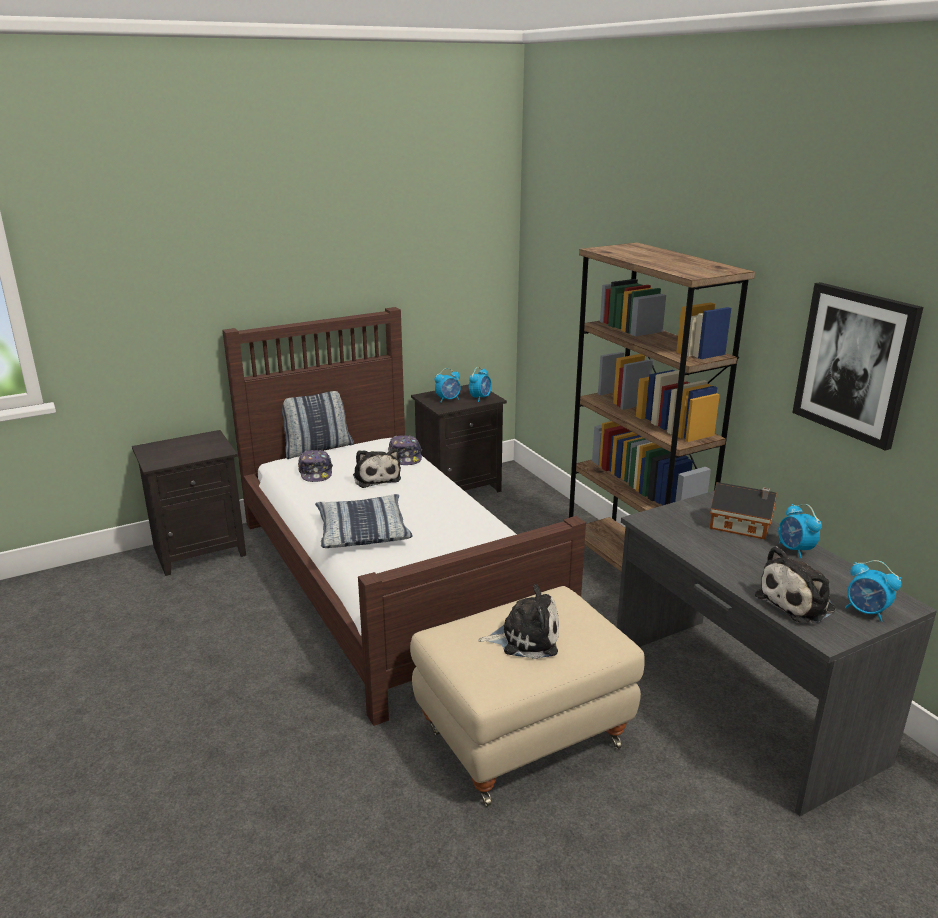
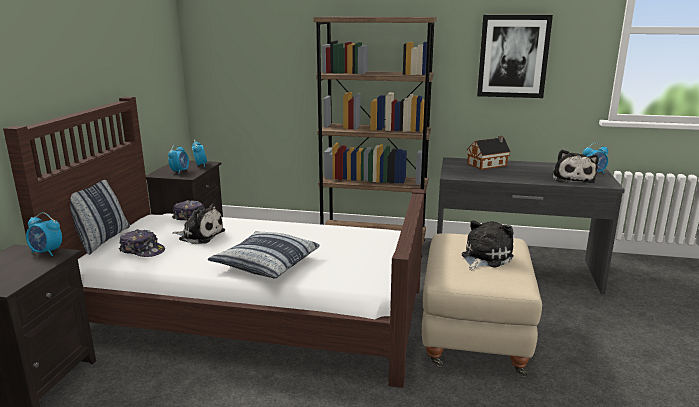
camera: 50 degrees left, 5 degrees down
alarm clock [778,504,822,558] -> alarm clock moved to [26,212,62,256]

